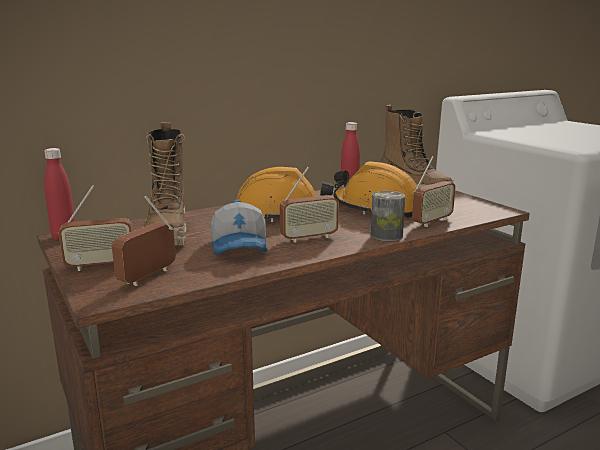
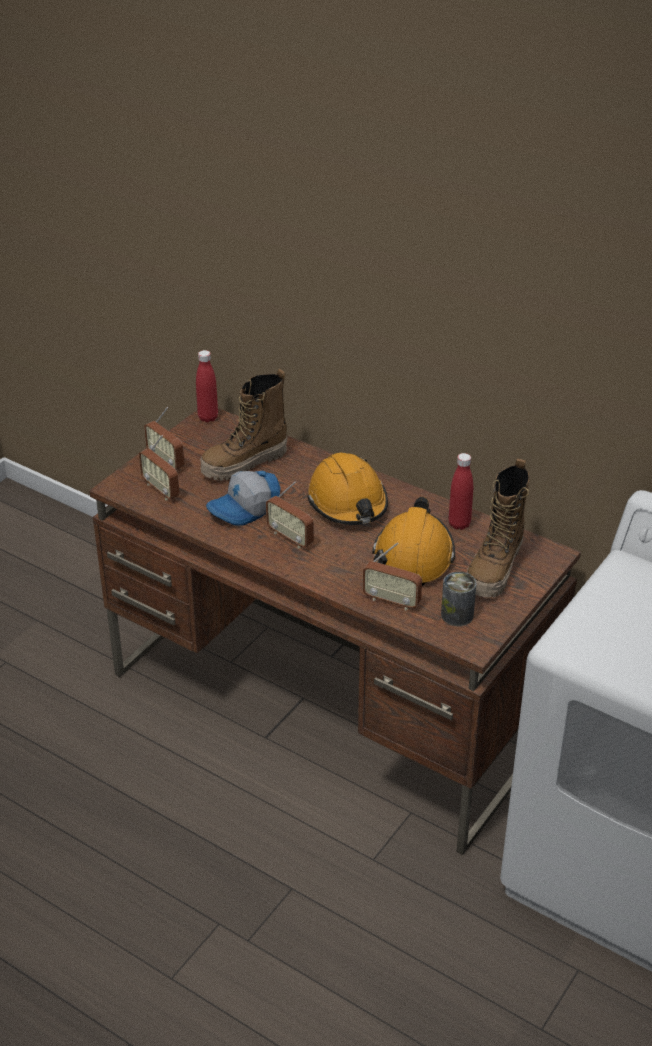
camera: 65 degrees right, 20 degrees up
radio [112,196,176,286] -> radio turned 135 degrees counterclockwise [139,435,180,500]
can [371,191,405,242] -> can moved to [441,572,476,626]

